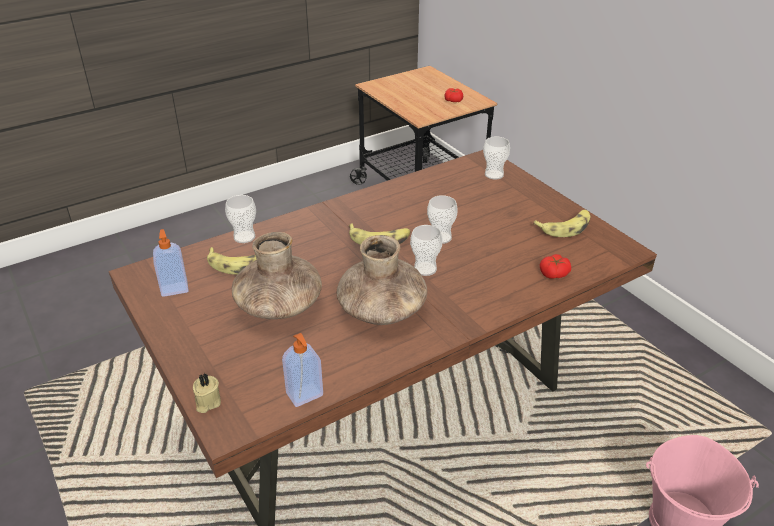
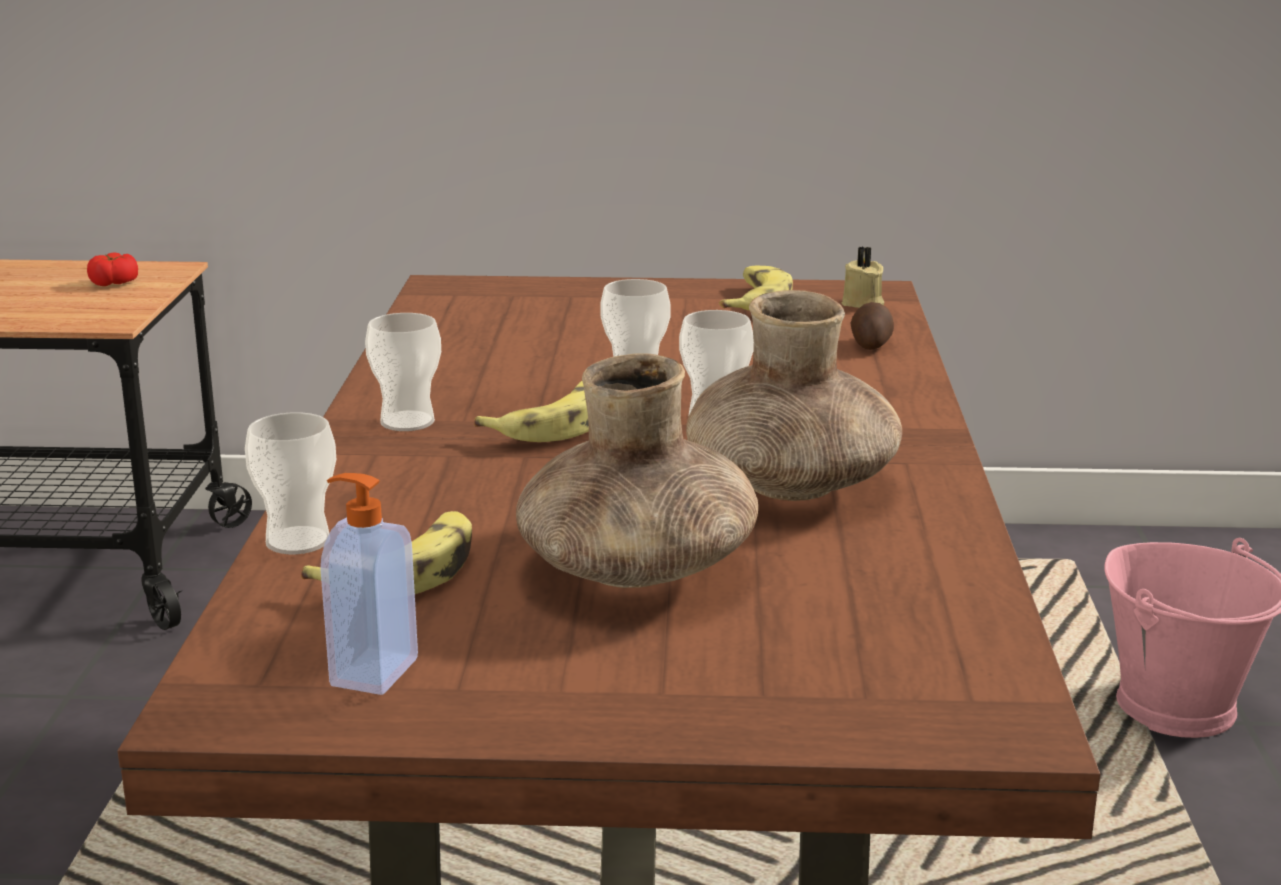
camera: 55 degrees left, 15 degrees down
beige candle [193,373,221,413] -> beige candle moved to [842,247,884,308]
soap dispenser [282,333,323,407] -> none
cup [483,137,510,179] -> cup moved to [365,313,441,431]
tomato [540,254,571,279] -> potato [850,302,894,350]

